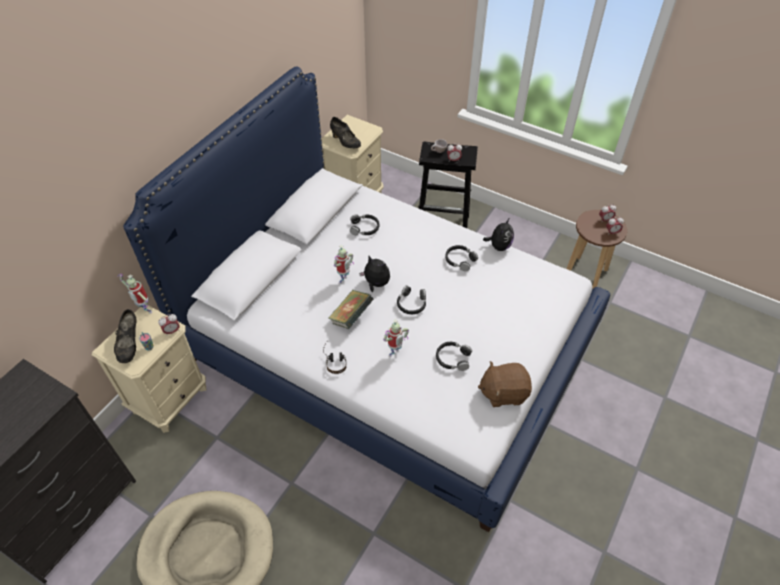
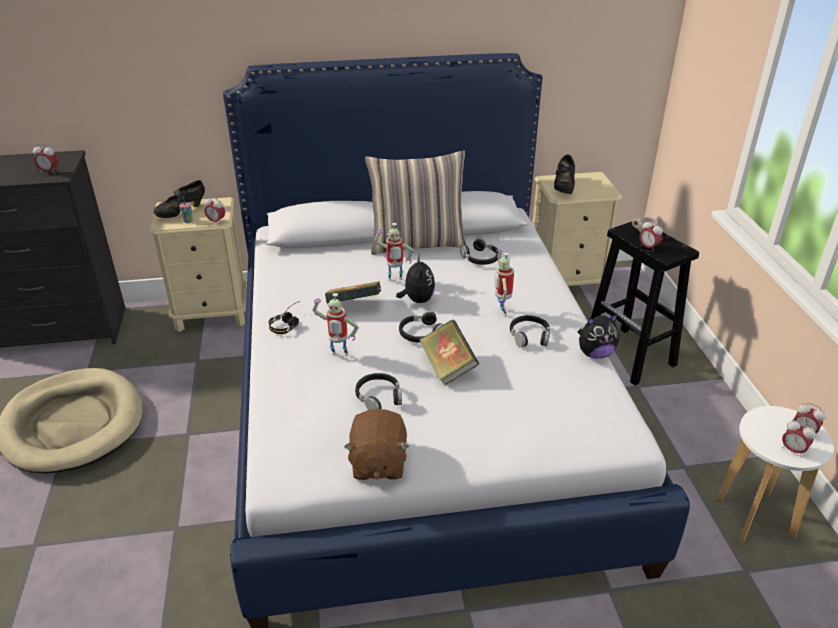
camera: 50 degrees right, 15 degrees down
toy robot [117,274,152,313] -> toy robot moved to [494,249,514,317]
brown plush toy [478,361,532,407] -> brown plush toy turned 135 degrees counterclockwise [344,409,410,480]
brown stool [567,210,627,289] -> white stool [716,406,834,543]
none -> alarm clock [33,144,58,174]
none -> pillow [365,151,467,255]
none -> book [420,320,479,386]

